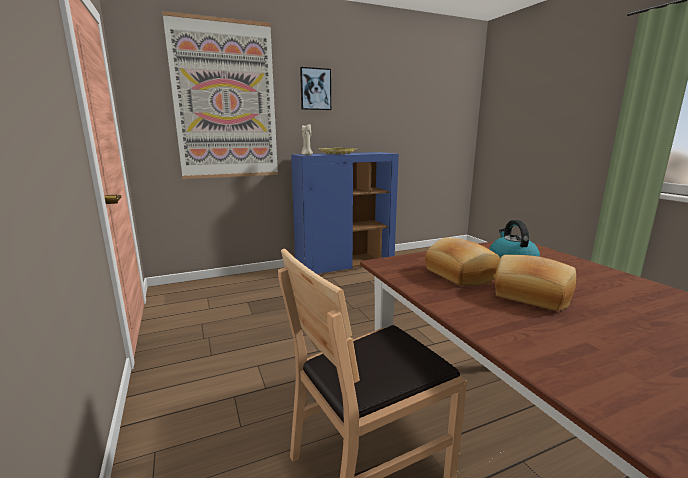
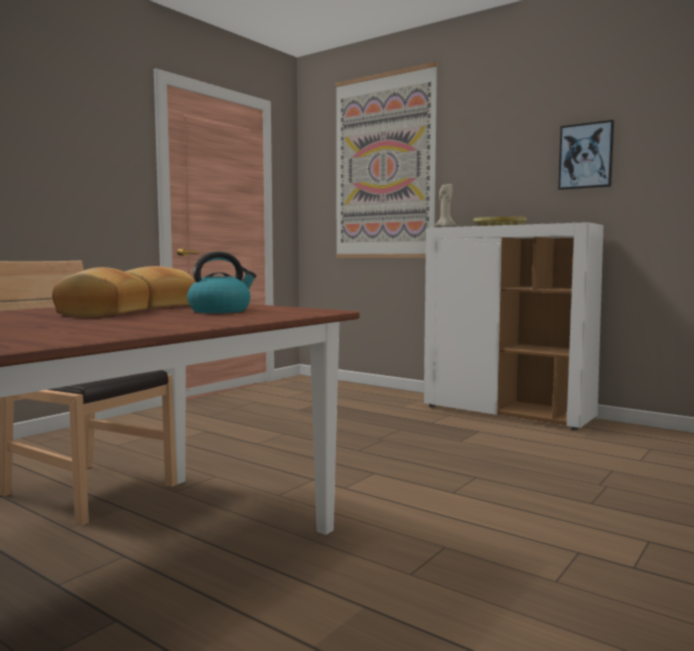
camera: 60 degrees right, 10 degrees down
blue cabinet [291,152,399,274] -> white cabinet [424,222,603,430]
picture [300,67,331,110] -> picture moved to [558,120,614,190]

